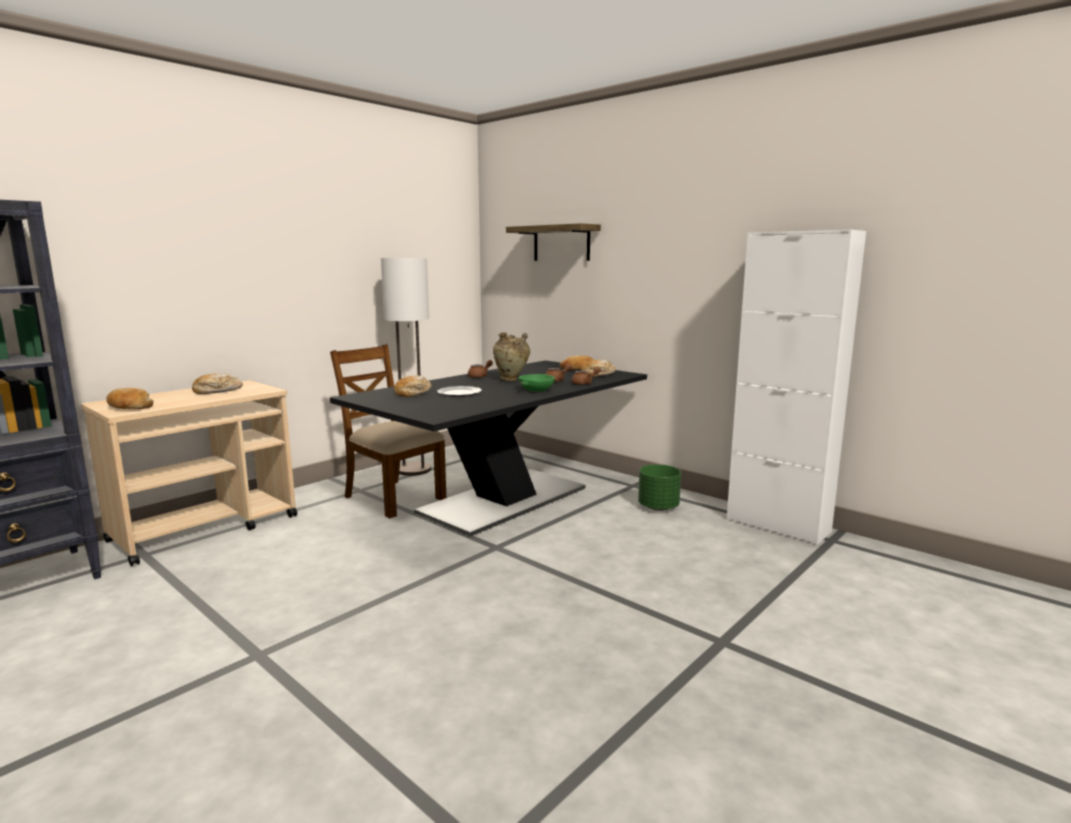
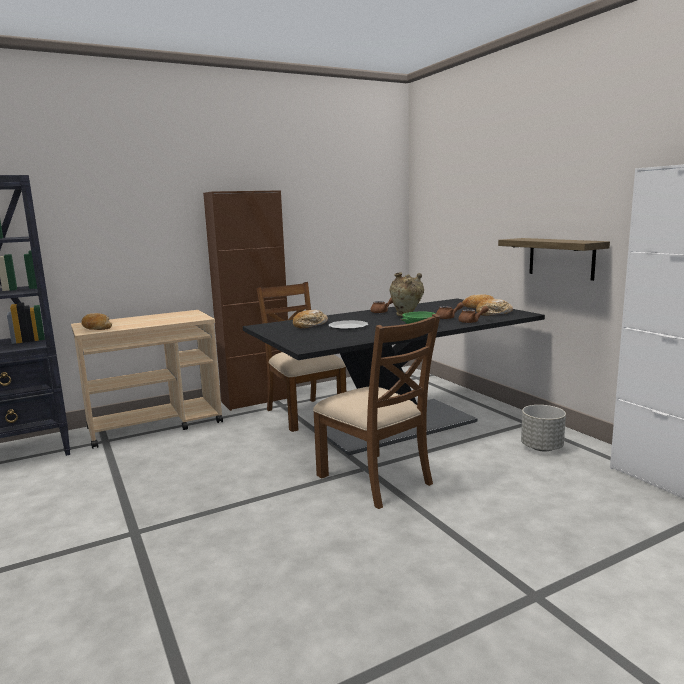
camera: 20 degrees right, 0 degrees up
bread [192,373,243,394] -> none
floor lamp [381,258,431,476] -> none
shelf [506,223,601,261] -> shelf moved to [498,238,610,281]
green planter [638,464,681,511] -> grey planter [521,405,566,452]
none -> brown cabinet [203,190,288,411]
none -> brown chair [313,314,440,509]

